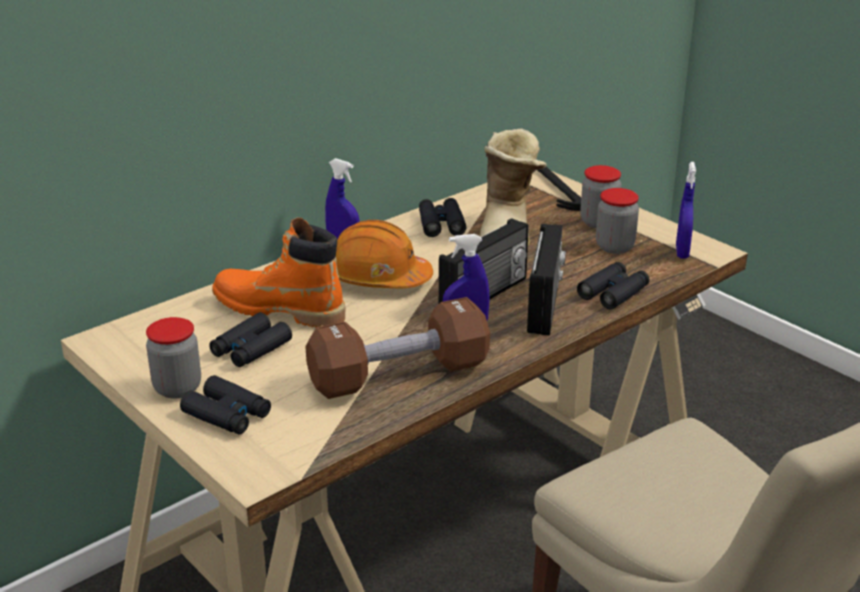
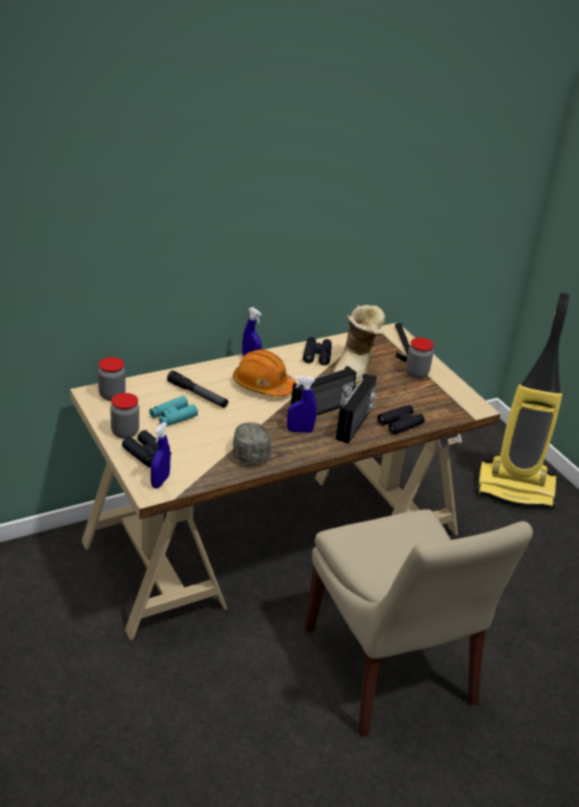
camera: 10 degrees right, 5 degrees up
black binoculars [209,312,292,367] -> turquoise binoculars [149,396,198,426]
orange boot [212,217,345,328] -> flashlight [167,370,228,408]
brown dumbbell [305,297,490,399] -> grey cap [233,422,271,464]
jar [596,188,639,254] -> jar moved to [98,357,126,401]
blue spray bottle [676,162,696,259] -> blue spray bottle moved to [151,422,170,488]
none -> vacuum cleaner [476,292,570,509]

